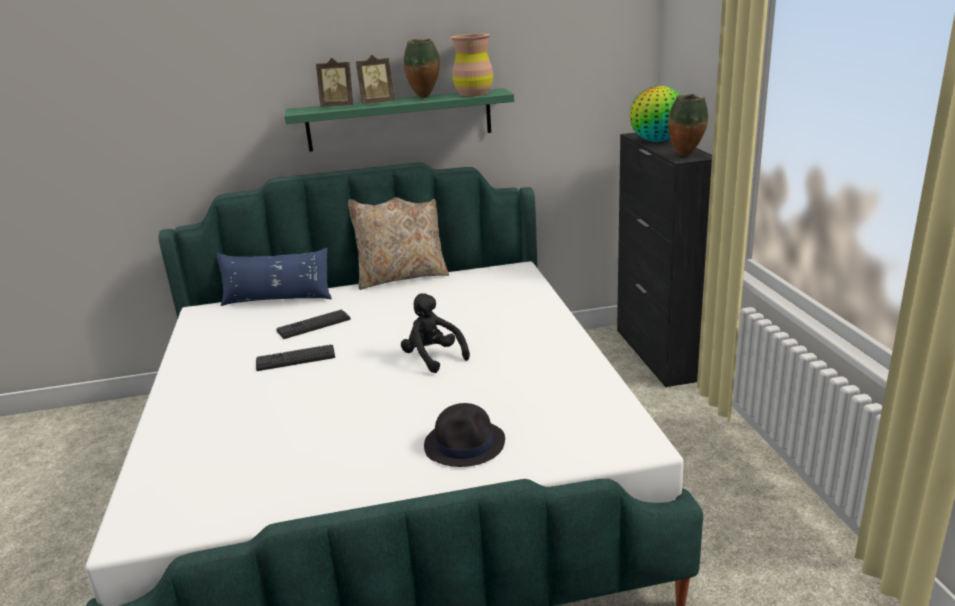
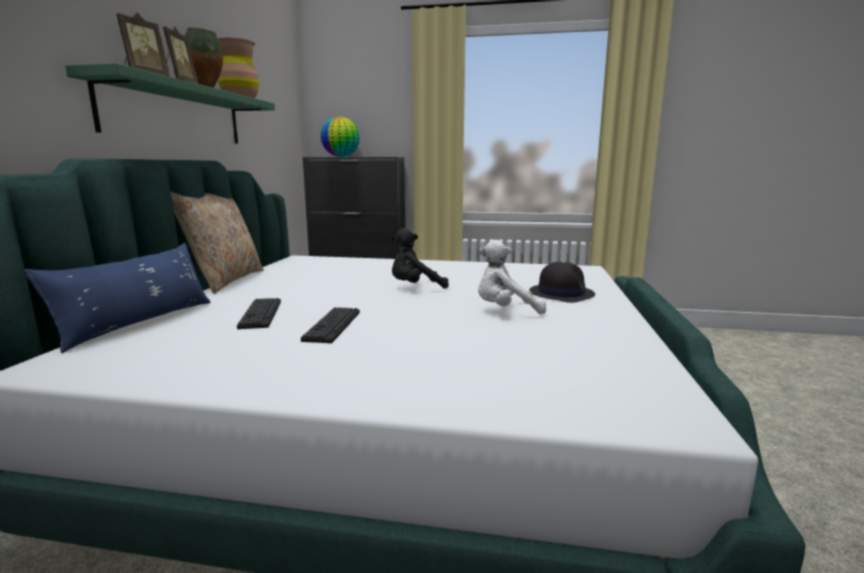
camera: 70 degrees left, 10 degrees down
vase [668,94,708,156] -> none
none -> white plush toy [478,240,546,314]

